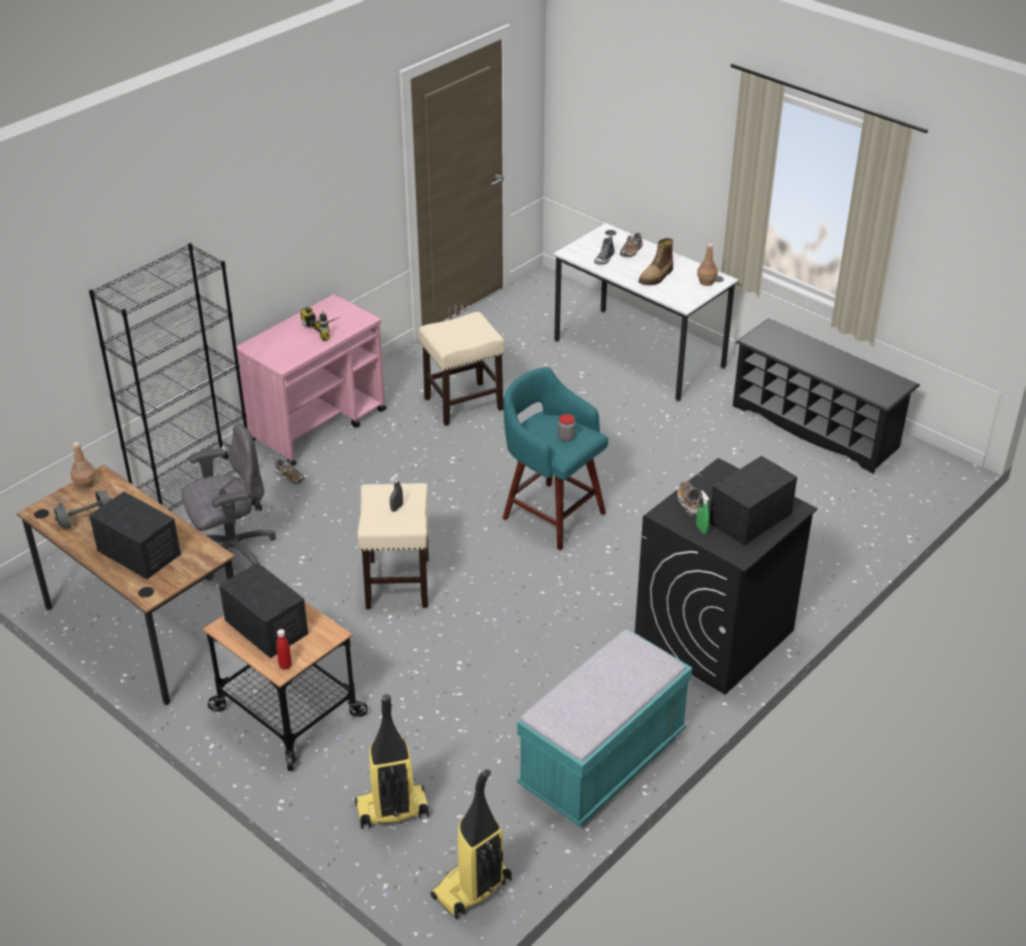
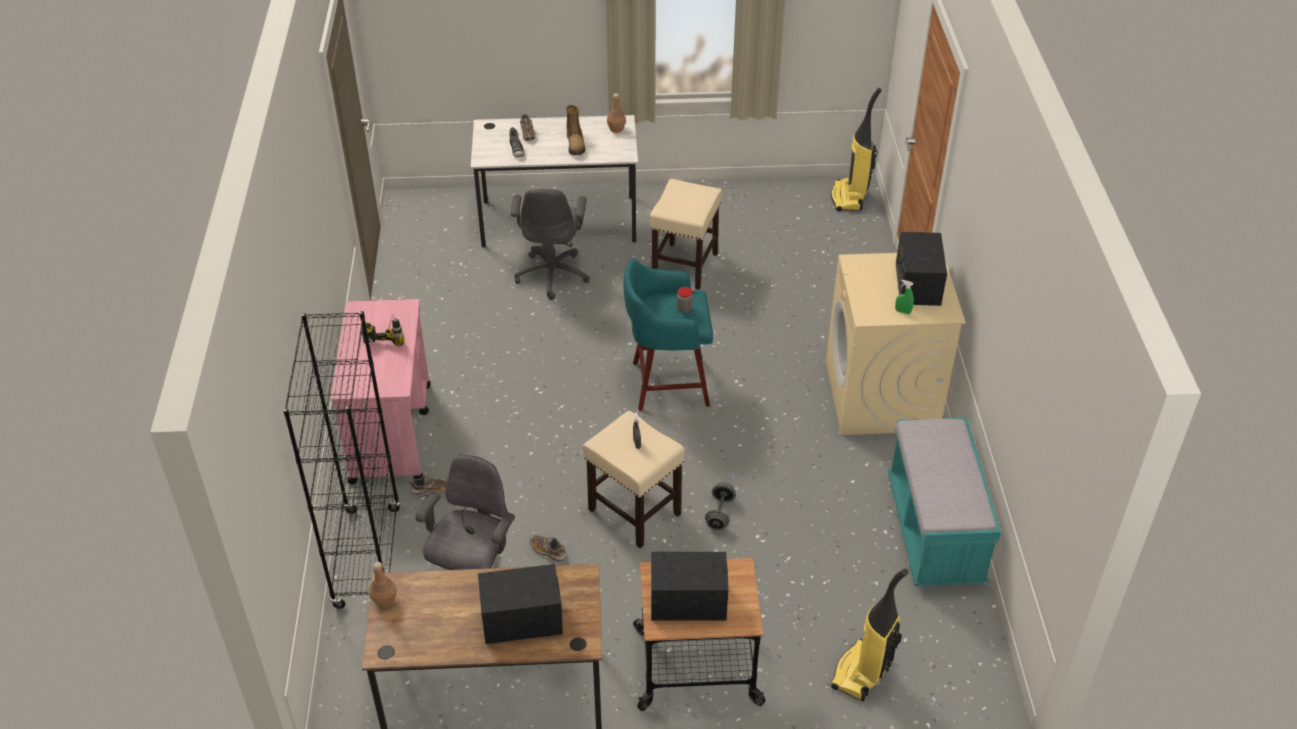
camera: 45 degrees left, 5 degrees up
grey dumbbell [54,490,111,529] -> grey dumbbell moved to [705,482,736,530]
red bottle [277,629,292,670] -> none
beige stool [419,312,504,426] -> beige stool moved to [650,179,722,290]
vacuum cleaner [430,769,511,920] -> vacuum cleaner moved to [831,88,881,211]
black washing machine [635,458,817,695] -> beige washing machine [826,253,966,435]
shoe [677,481,701,516] -> shoe moved to [530,535,566,562]
black shoe rack [733,318,920,474] -> none
none -> grey office chair [511,189,590,300]

